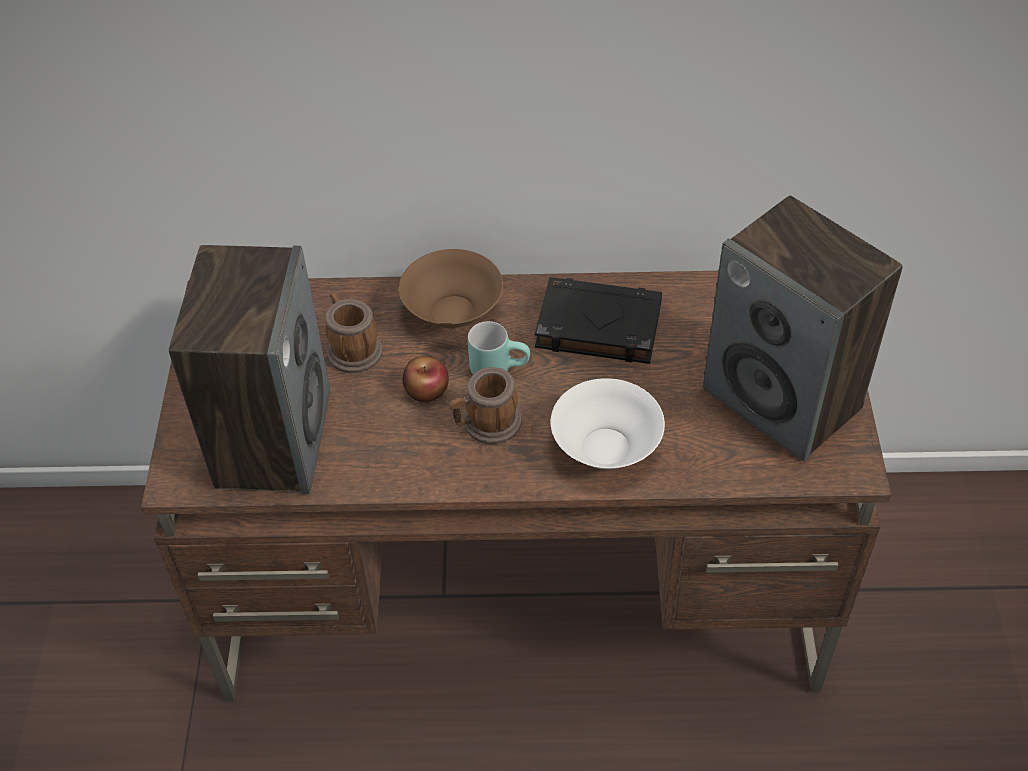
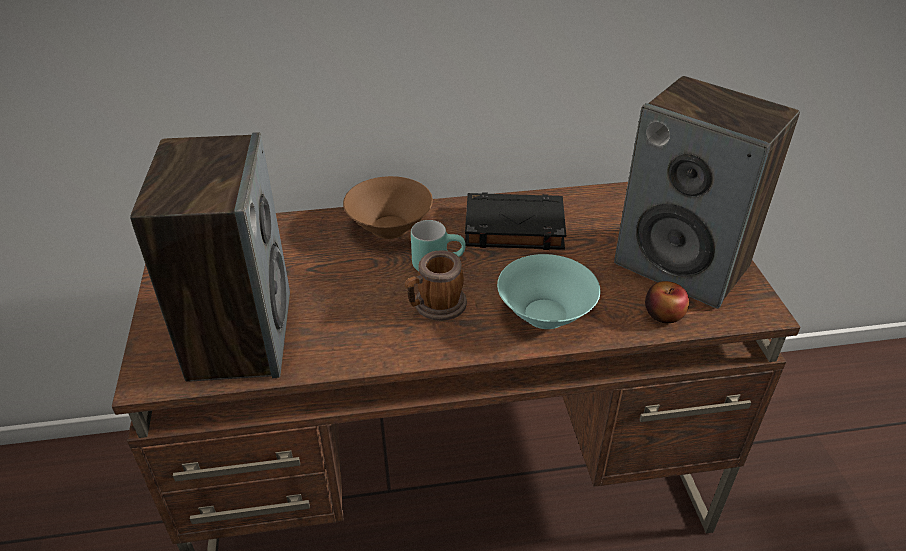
camera: 10 degrees left, 10 degrees down
mug [325,293,383,373] -> none
apple [403,356,449,402] -> apple moved to [645,281,689,323]
white bowl [551,378,665,469] -> turquoise bowl [497,254,601,329]

